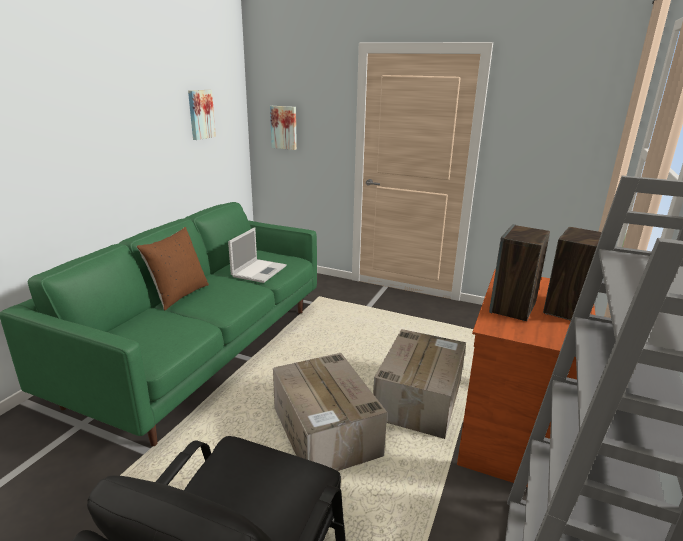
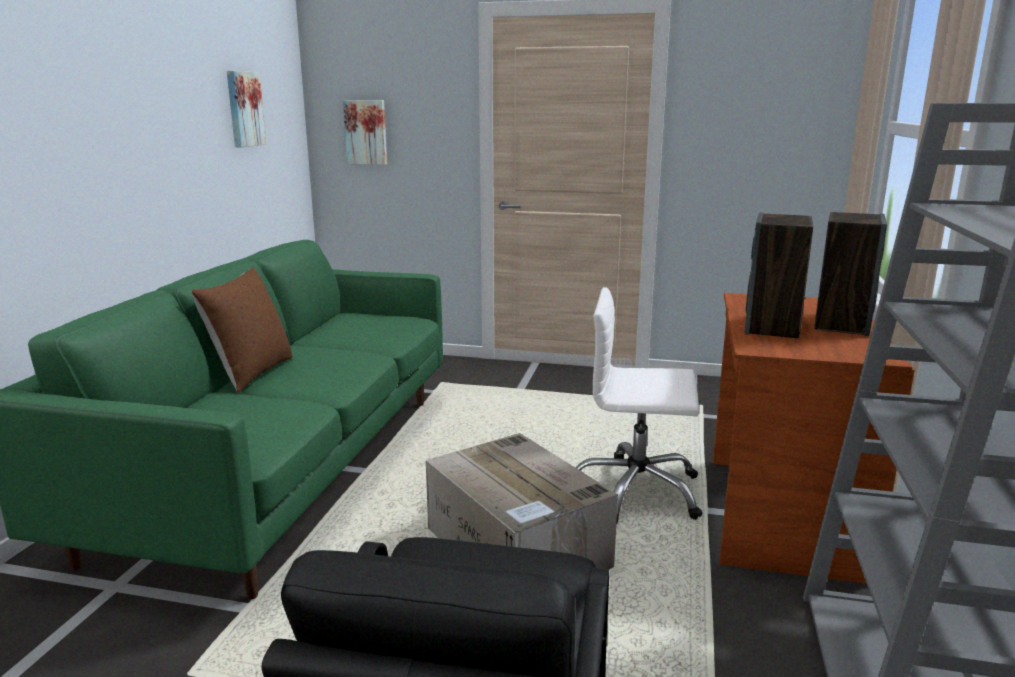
camera: 10 degrees left, 5 degrees down
laptop [228,228,287,283] -> none
cardboard box [373,329,466,439] -> white office chair [575,287,702,525]

